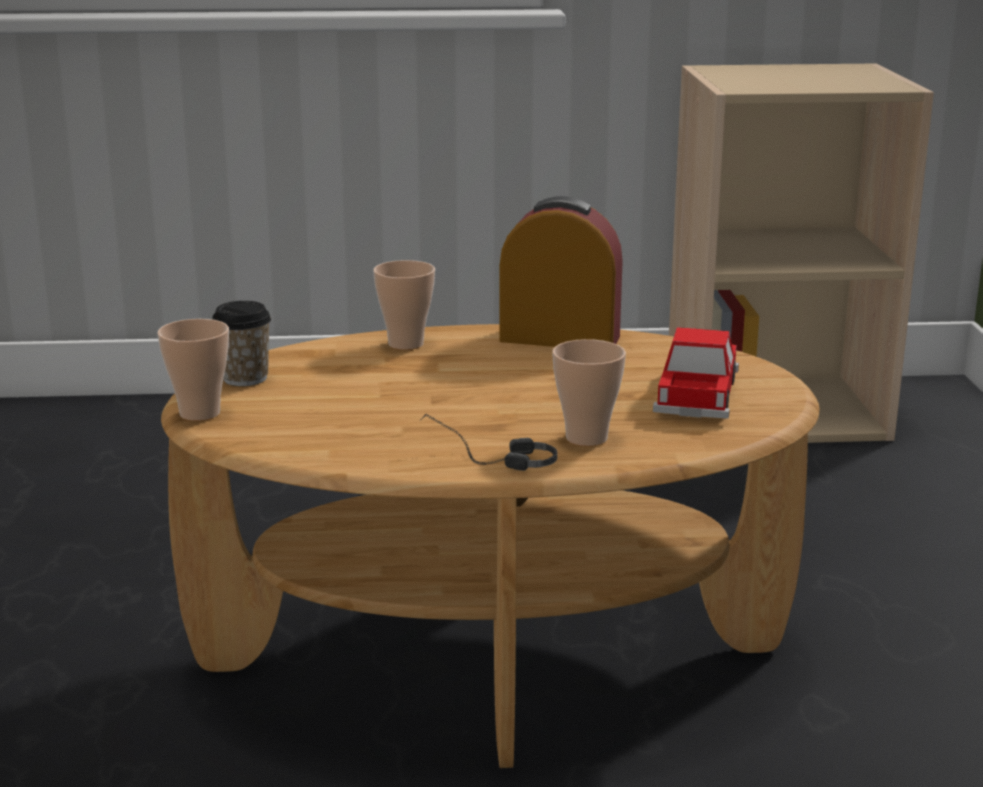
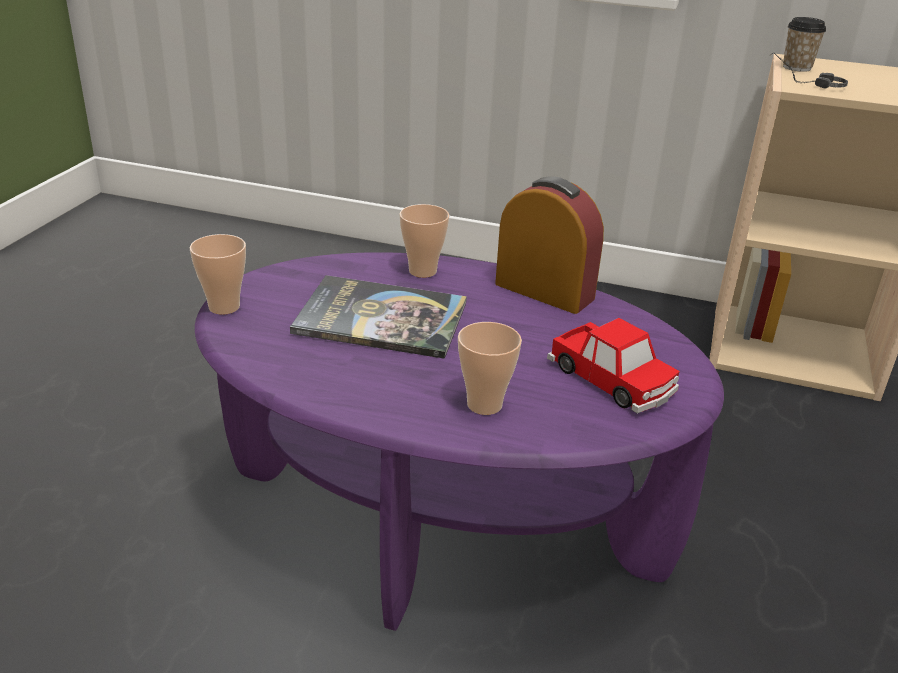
camera: 20 degrees right, 10 degrees up
brown coffee table [161,324,819,768] -> purple coffee table [195,252,724,631]
cup [212,301,271,386] -> cup moved to [783,17,826,72]
headphones [420,414,557,471] -> headphones moved to [769,53,848,88]
toy car [653,327,739,419] -> toy car turned 105 degrees clockwise [547,318,680,413]
none -> book [290,275,467,359]

